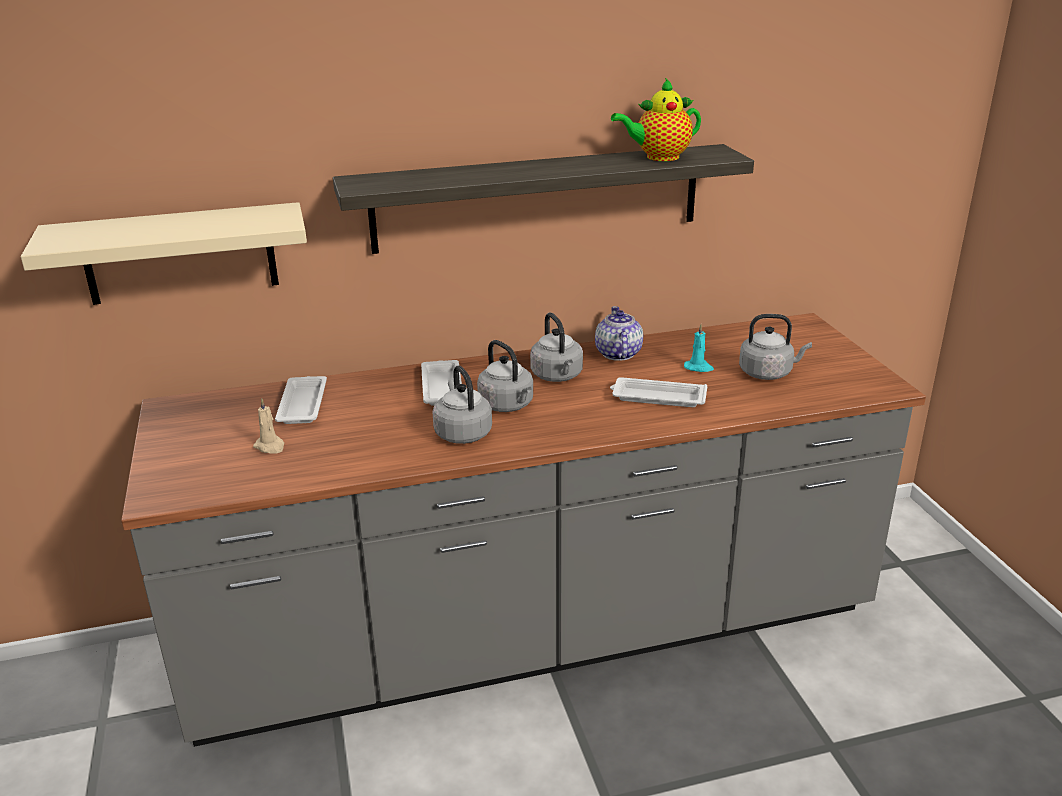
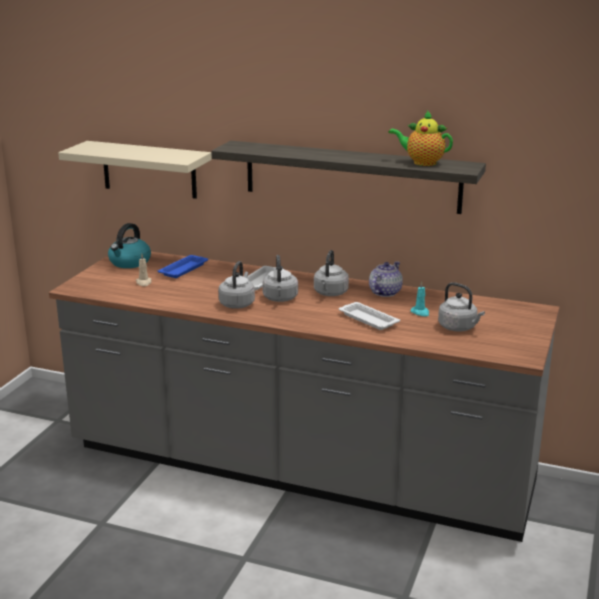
camera: 35 degrees right, 5 degrees down
white tray [275,376,327,424] -> blue tray [157,255,208,278]
none -> kettle [108,223,151,268]

